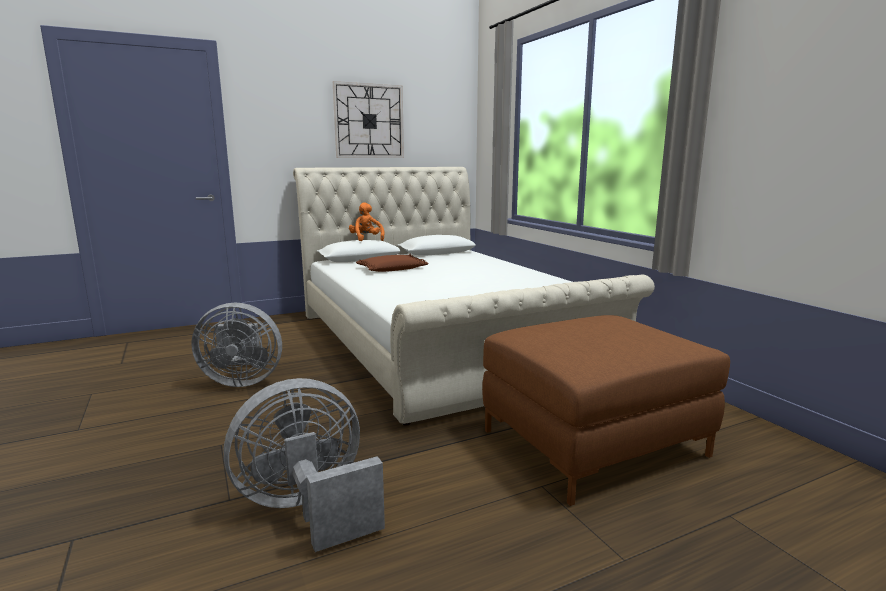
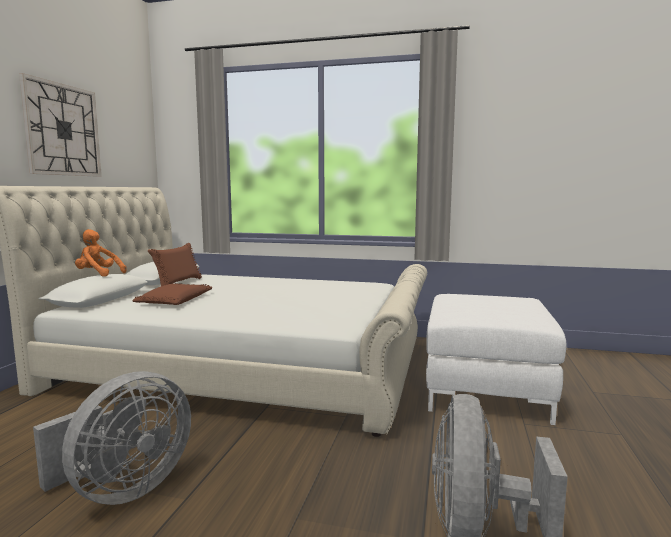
camera: 50 degrees left, 5 degrees down
brown ottoman [482,315,730,506] -> white ottoman [426,294,566,425]
none -> brown pillow [148,243,202,286]

